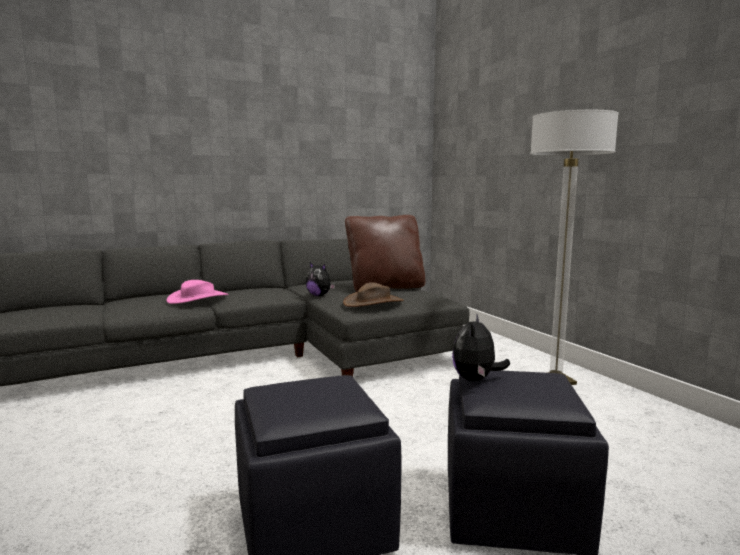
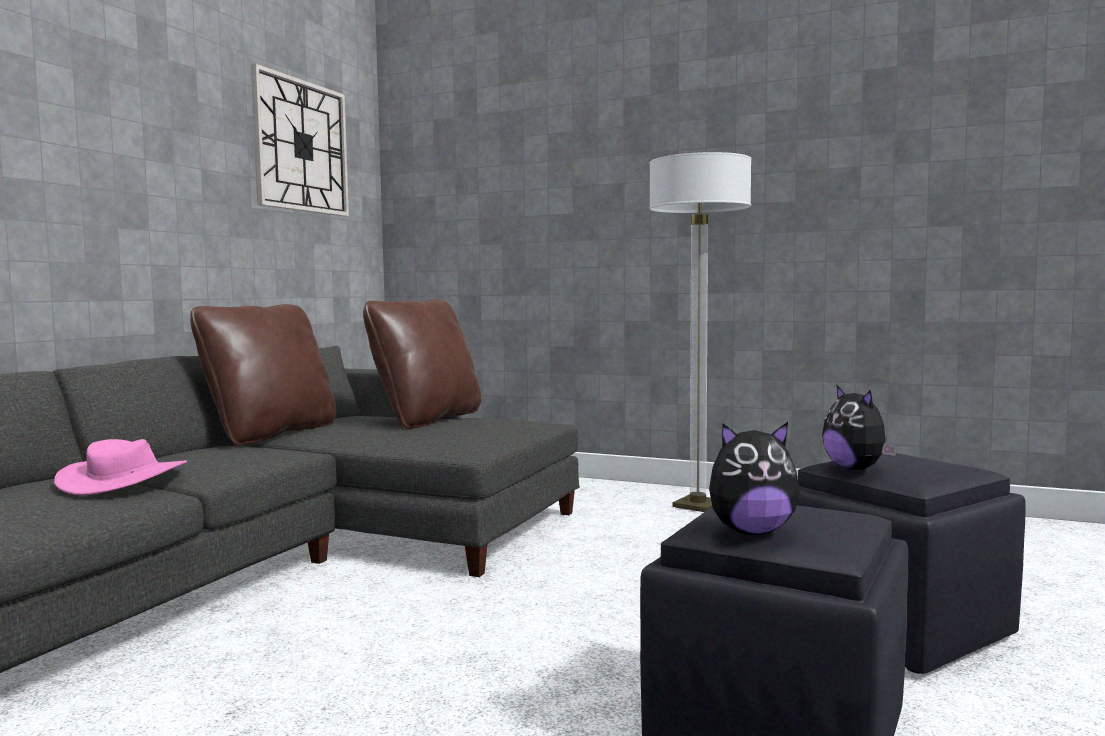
camera: 40 degrees left, 5 degrees down
plush toy [306,262,335,296] -> plush toy moved to [709,422,799,535]
brown hat [343,282,404,307] -> none
none -> brown pillow [190,304,336,446]
none -> wall clock [251,63,349,216]

